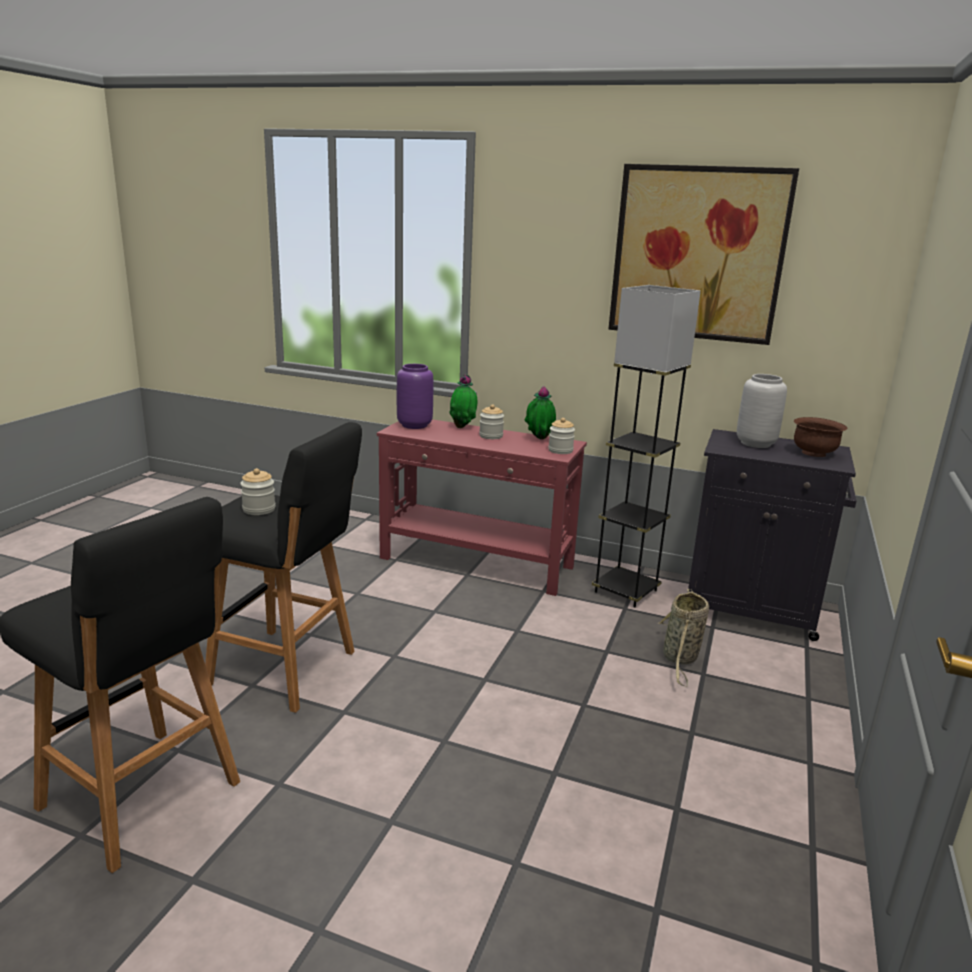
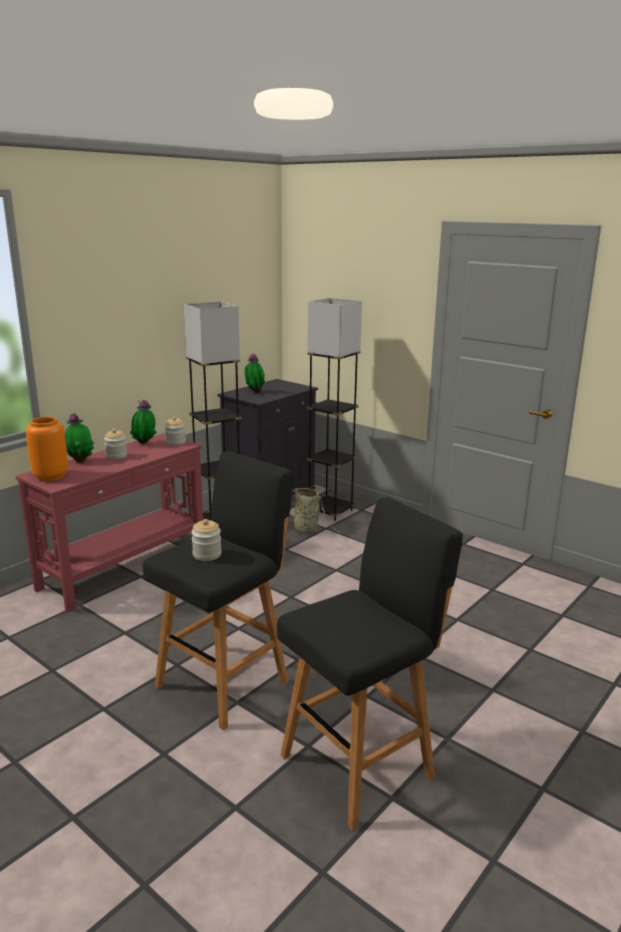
camera: 70 degrees left, 0 degrees up
purple vase [397,364,433,429] -> orange vase [26,417,68,481]
picture [609,164,799,345] -> none
grey vase [737,374,787,448] -> potted plant [245,353,265,392]
brown bowl [794,417,847,457] -> none
none -> grey floor lamp [306,298,362,521]

